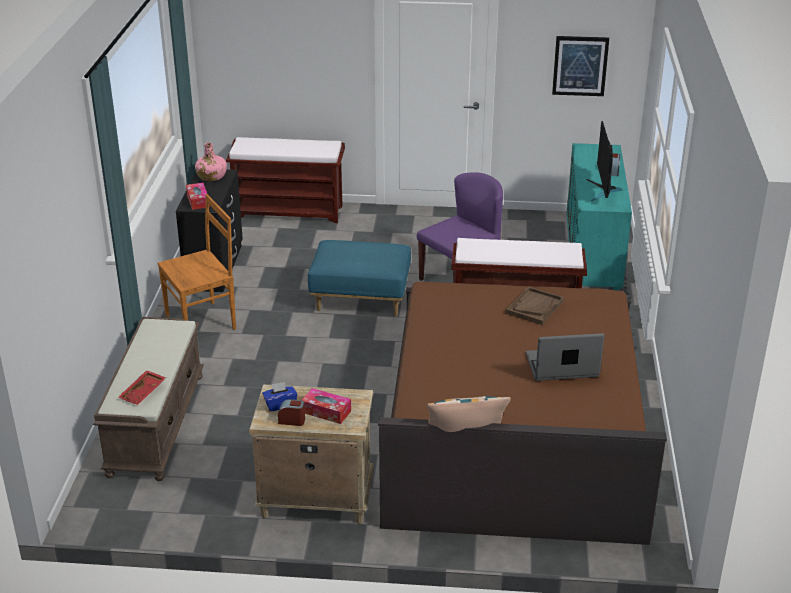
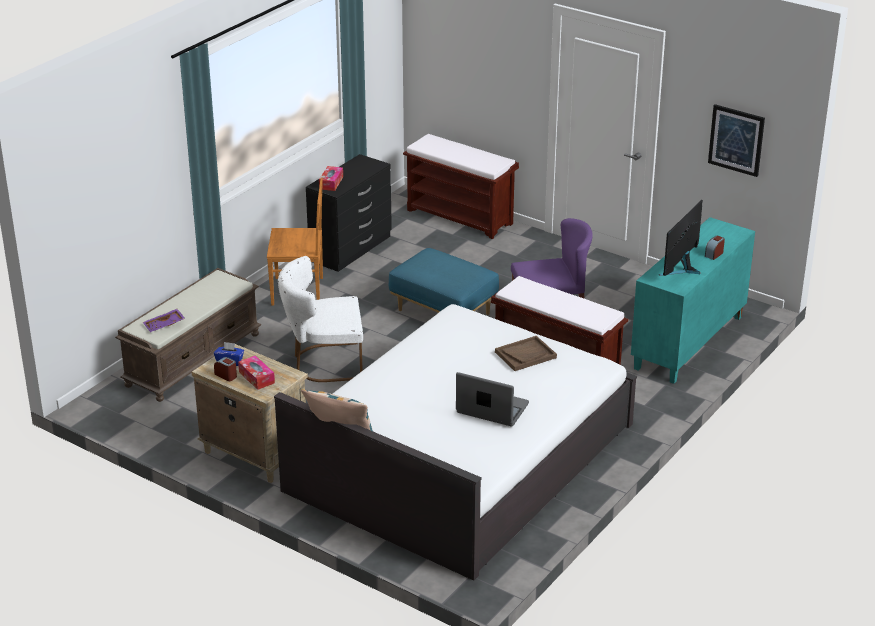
camera: 30 degrees right, 0 degrees up
red tray [118,370,166,405] -> purple tray [143,309,185,332]
pink bottle [195,142,227,181] -> none
brown bed [378,282,667,545] -> white bed [274,304,637,581]
none -> white chair [278,256,363,382]

